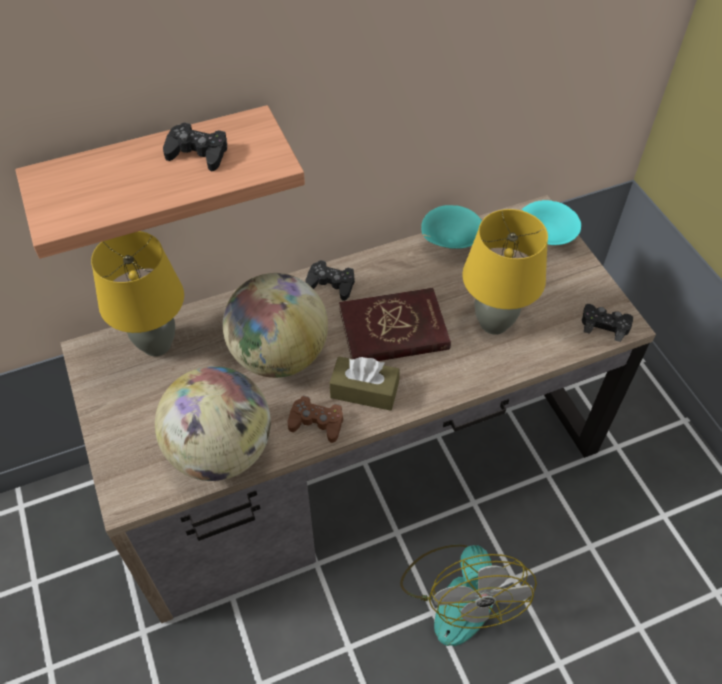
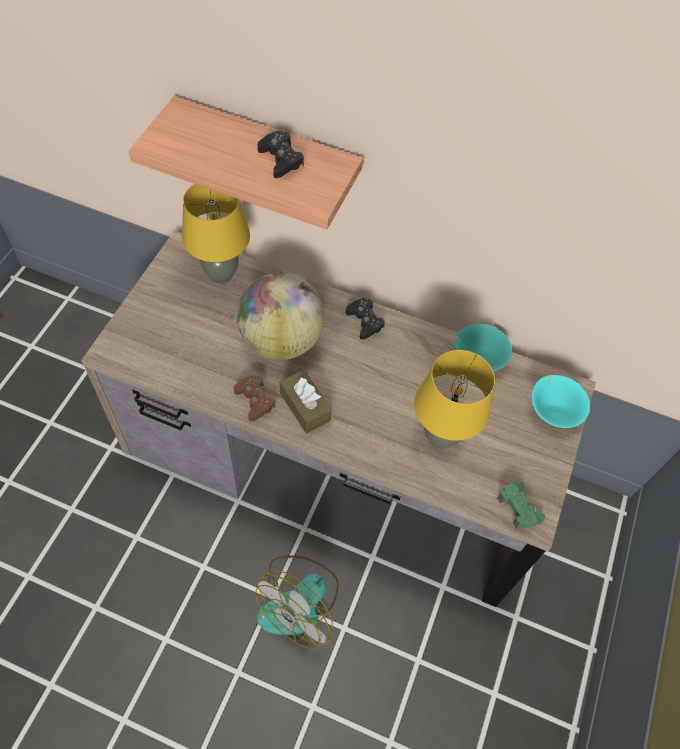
camera: 40 degrees right, 5 degrees up
globe [155,366,271,481] -> none
red book [339,288,451,361] -> none
black game controller [582,304,633,342] -> green game controller [497,481,545,528]

